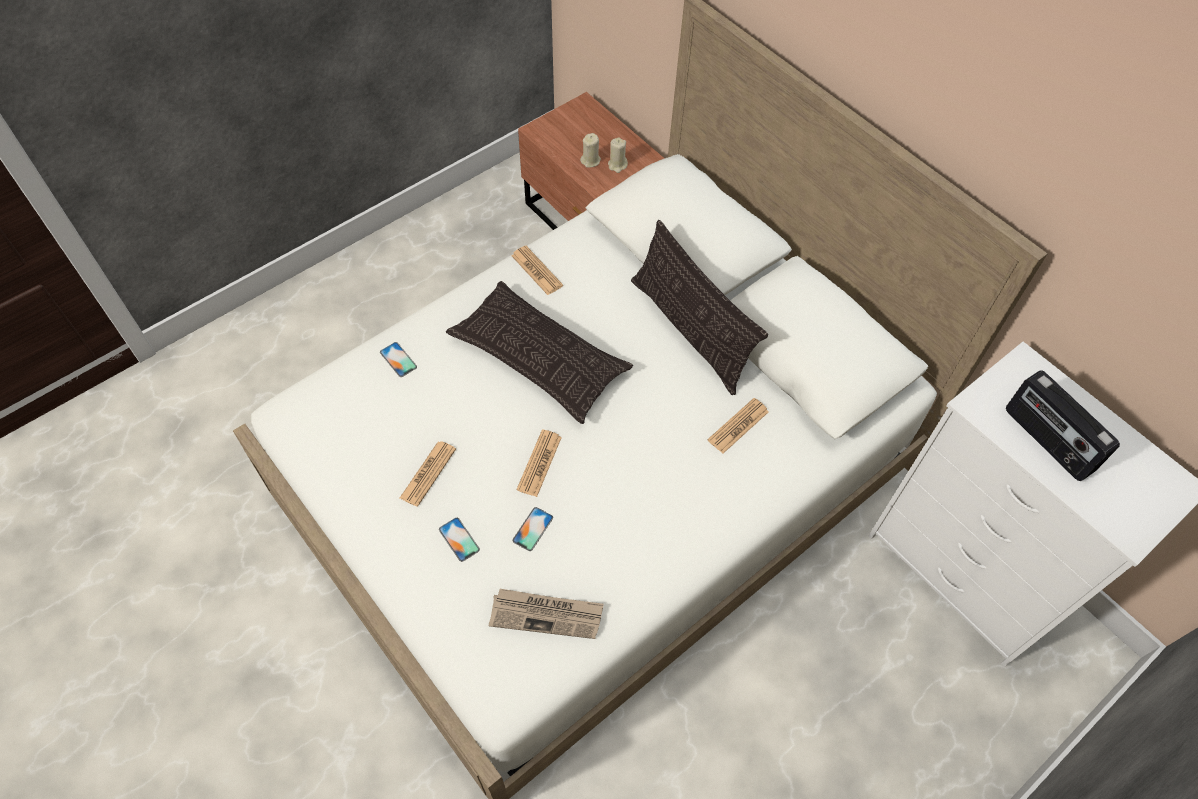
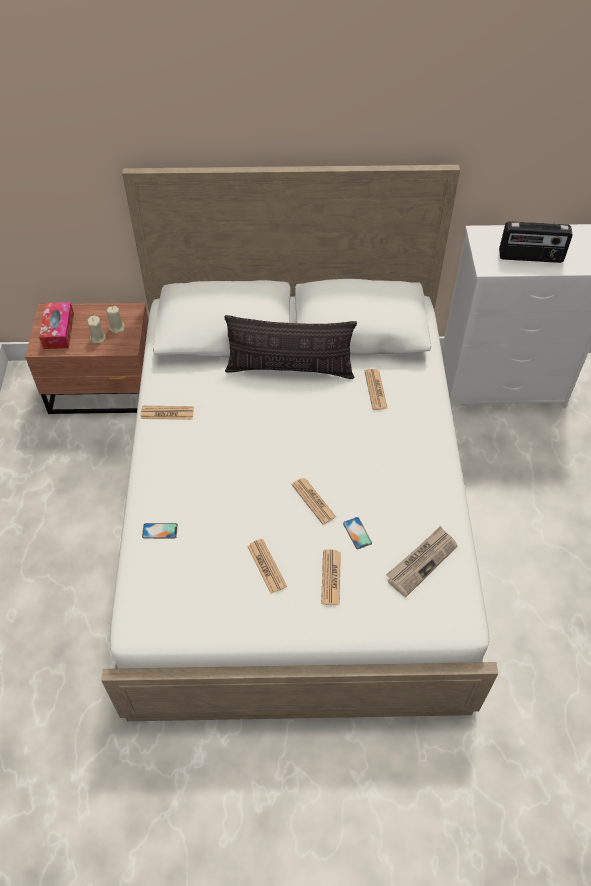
camera: 50 degrees left, 5 degrees down
phone [439,518,480,562] -> newspaper [321,549,341,605]
pillow [446,281,633,424] -> none
none -> tissue box [39,302,74,349]

